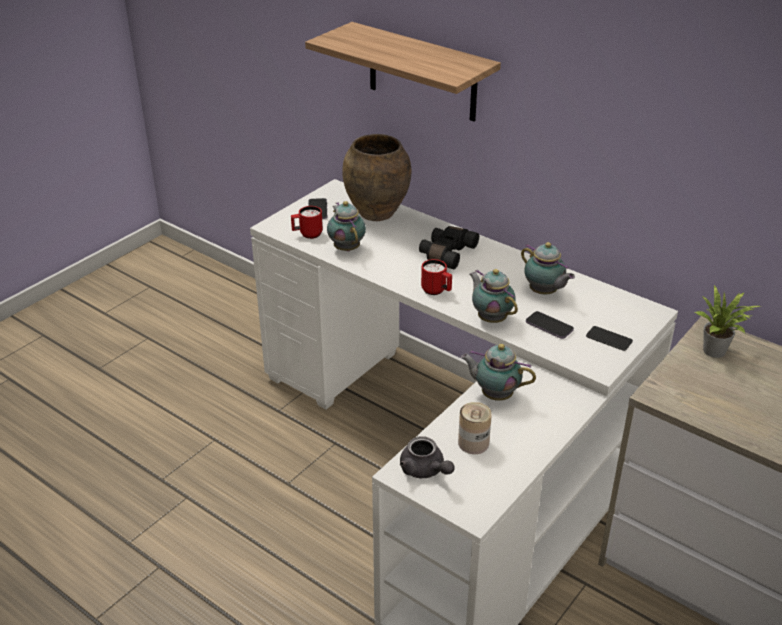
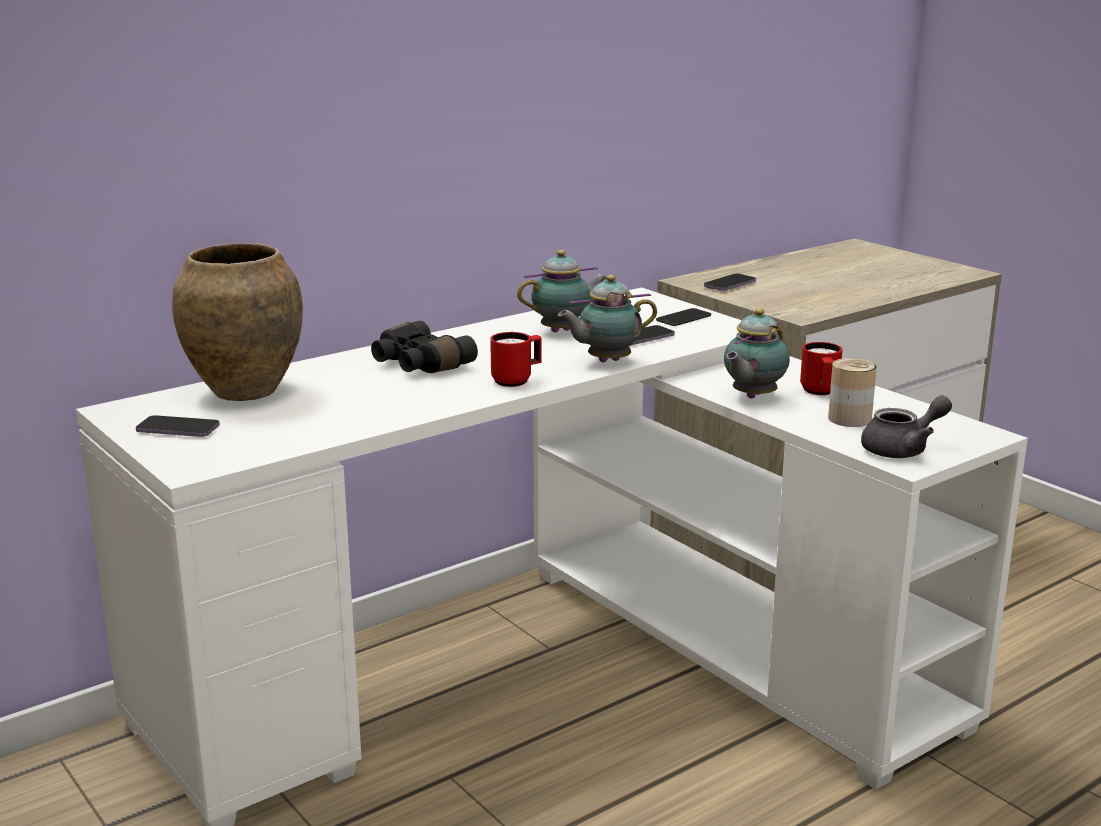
camera: 75 degrees left, 15 degrees down
red mug [291,206,323,239] -> red mug moved to [800,342,843,395]
shelf [305,22,501,121] -> none
teapot [327,201,366,252] -> none
potted plant [694,285,760,358] -> phone [704,274,756,291]

